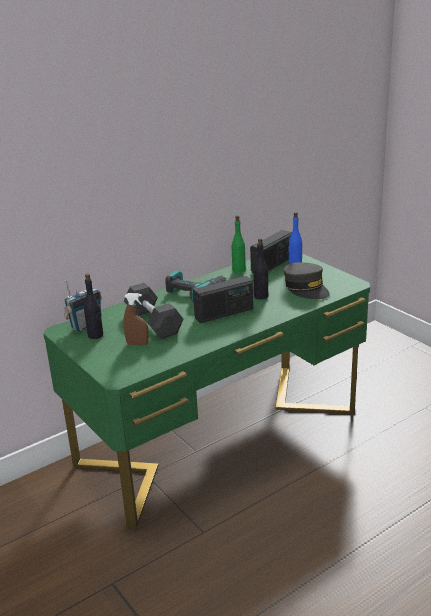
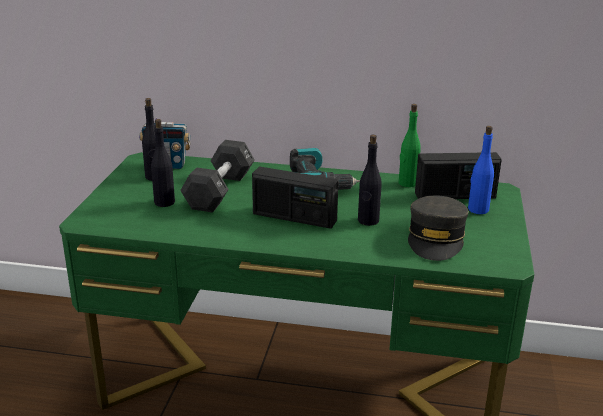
camera: 45 degrees right, 0 degrees up
brown spray bottle [123,293,149,346] -> black bottle [151,119,175,207]

